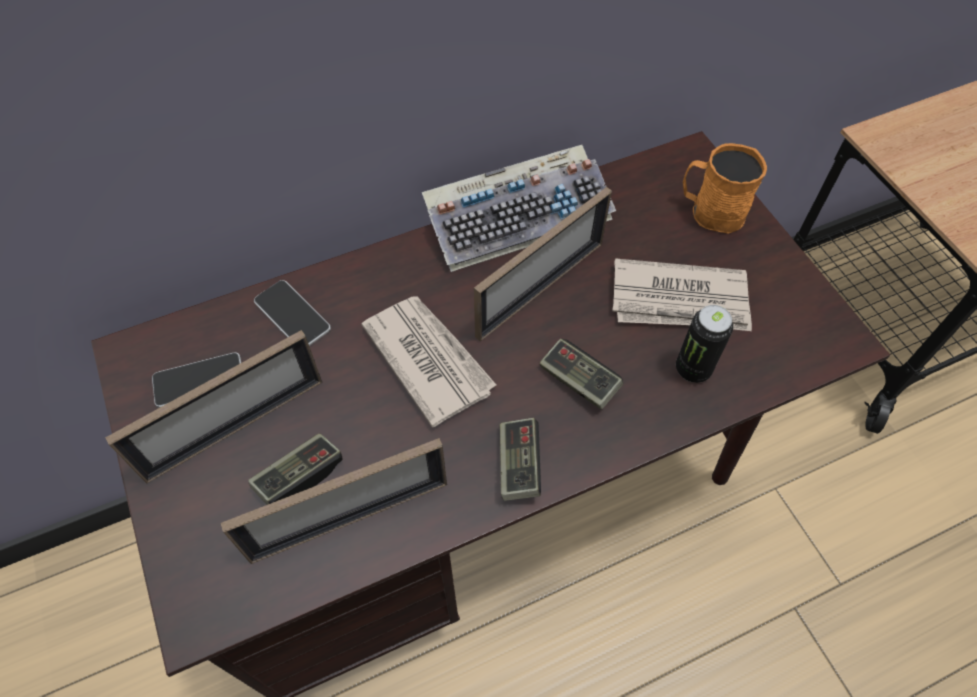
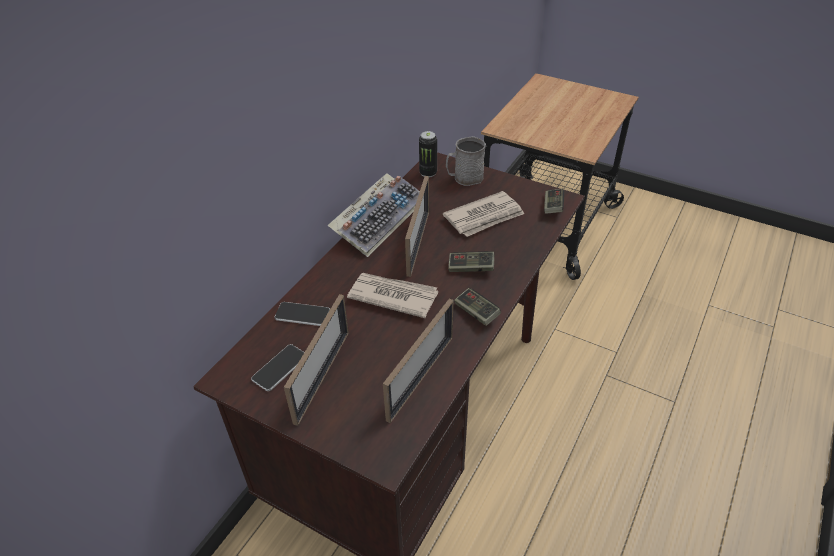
camera: 35 degrees left, 15 degrees down
game controller [248,434,343,505] -> game controller moved to [544,189,564,214]
can [676,305,733,383] -> can moved to [419,131,437,178]
orange mug [683,143,767,234] -> grey mug [446,136,486,186]

